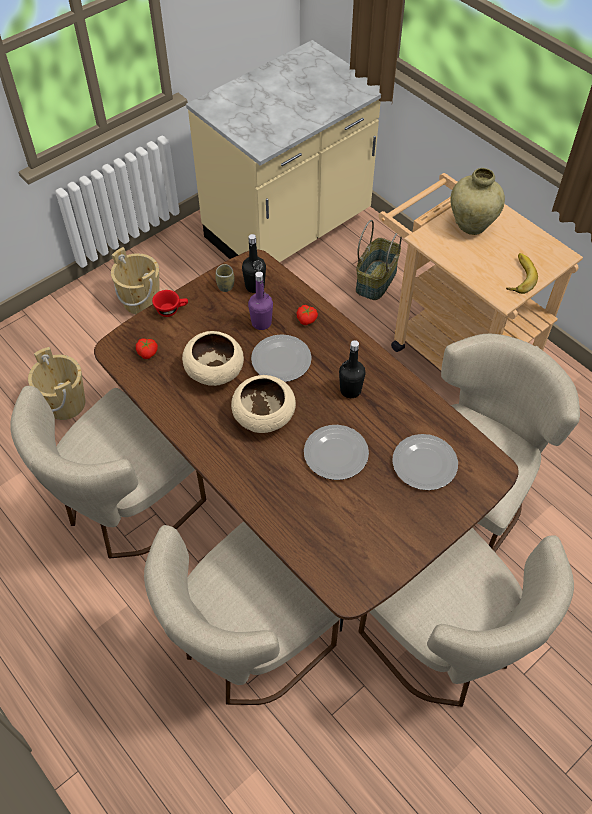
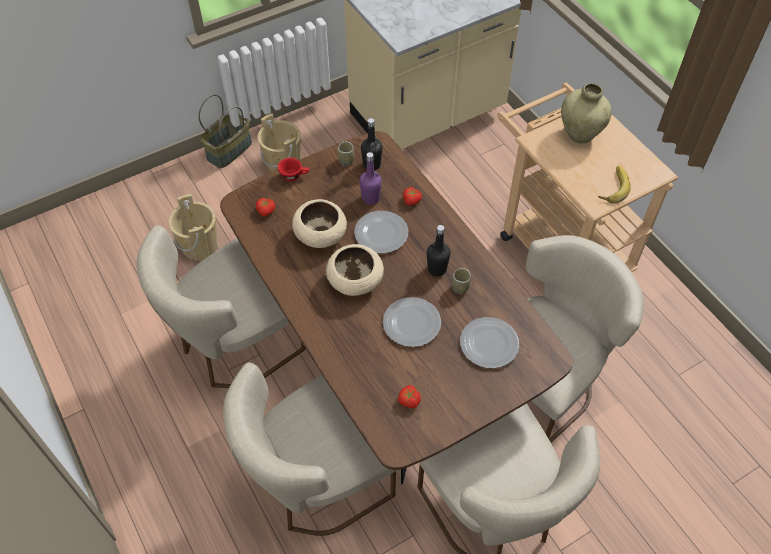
camera: 10 degrees right, 0 degrees up
basket [356,220,402,300] -> basket moved to [198,94,252,168]
none -> tomato [398,385,421,408]
none -> cup [452,268,471,294]

